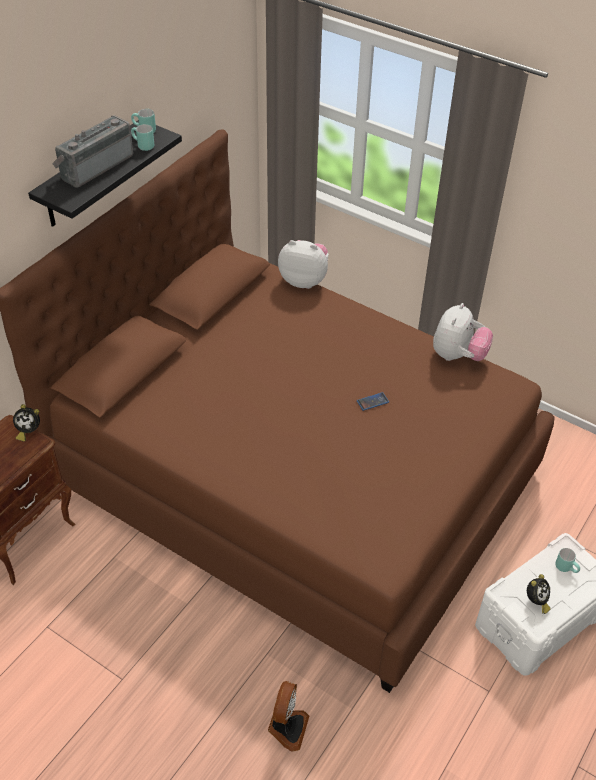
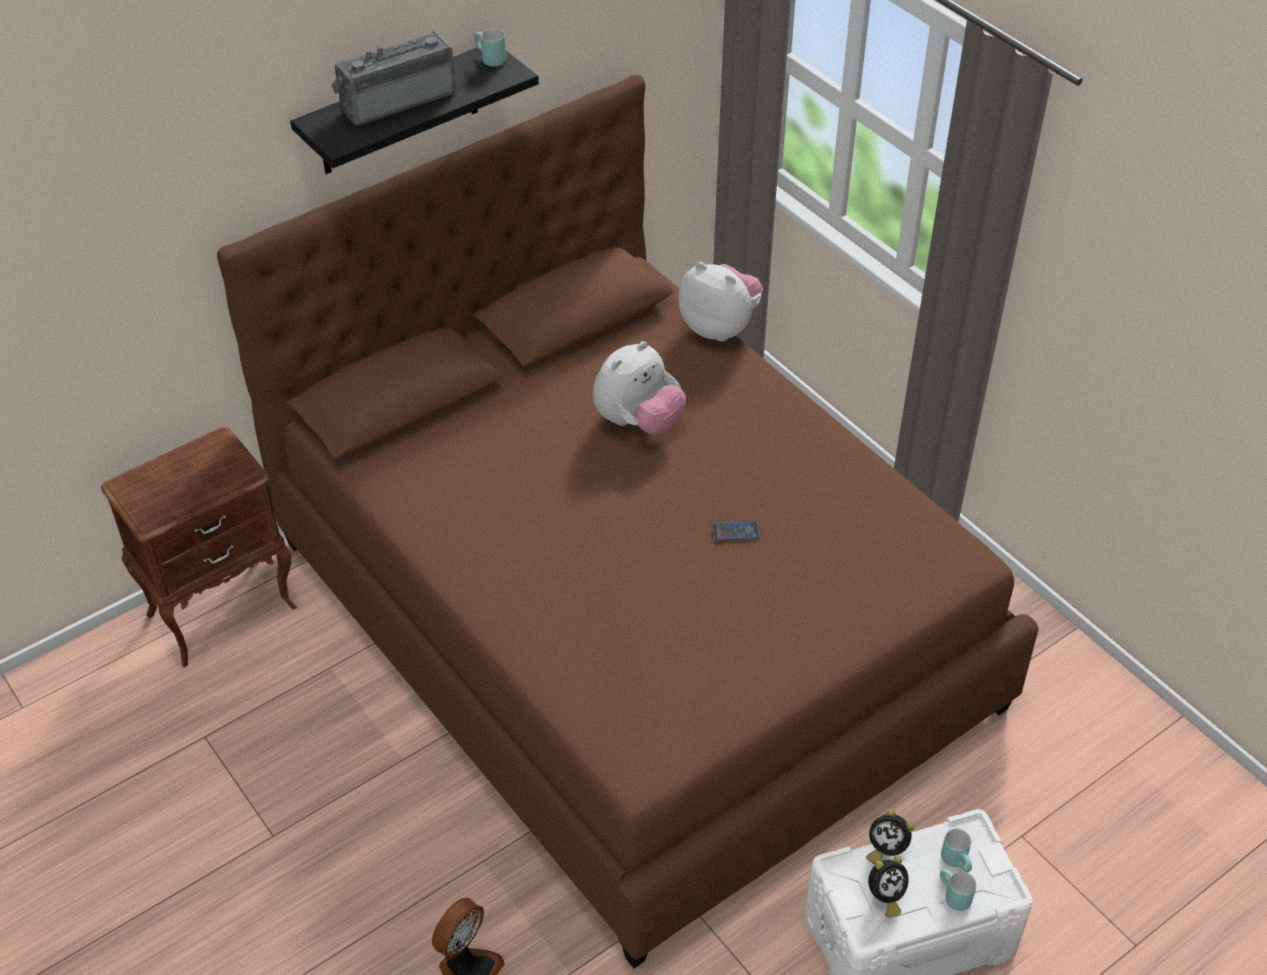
camera: 20 degrees right, 0 degrees up
alarm clock [13,404,40,442] -> alarm clock moved to [866,809,915,865]
turquoise mug [131,124,154,151] -> turquoise mug moved to [940,868,976,911]
plush toy [433,303,493,361] -> plush toy moved to [593,341,686,434]

